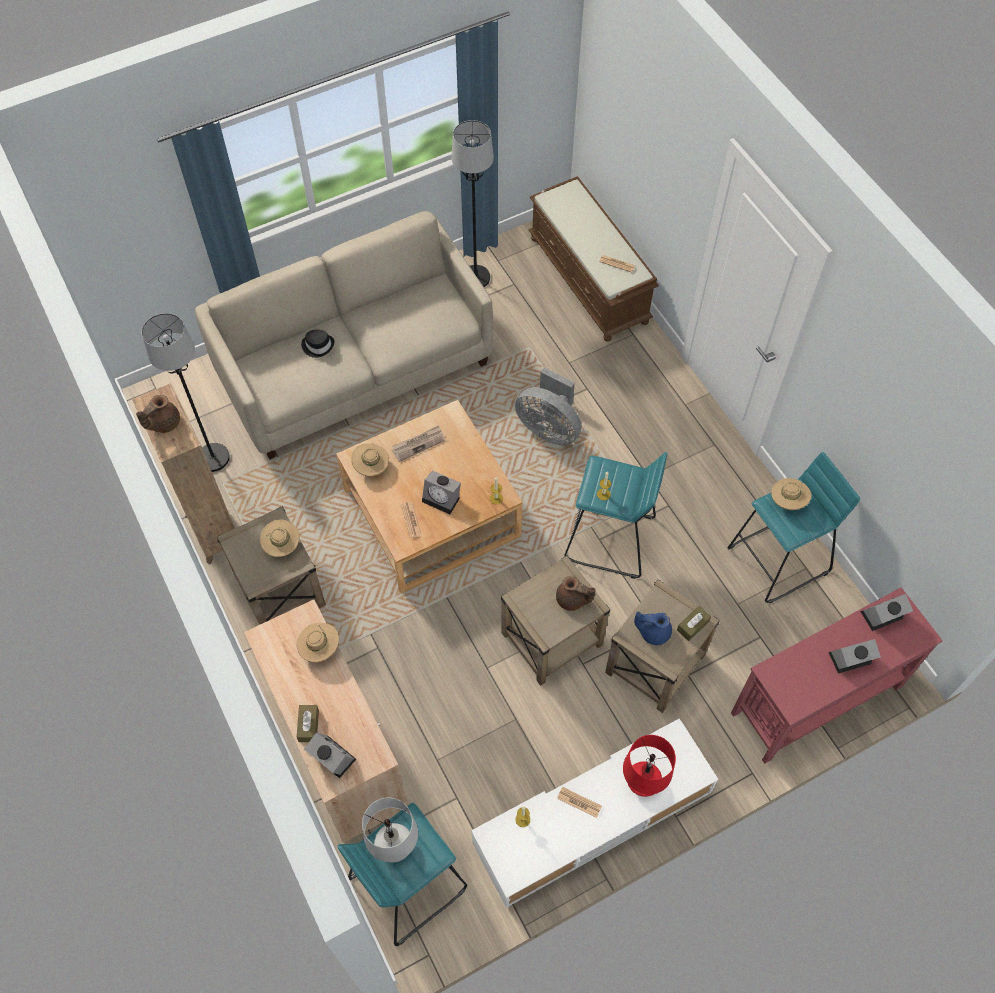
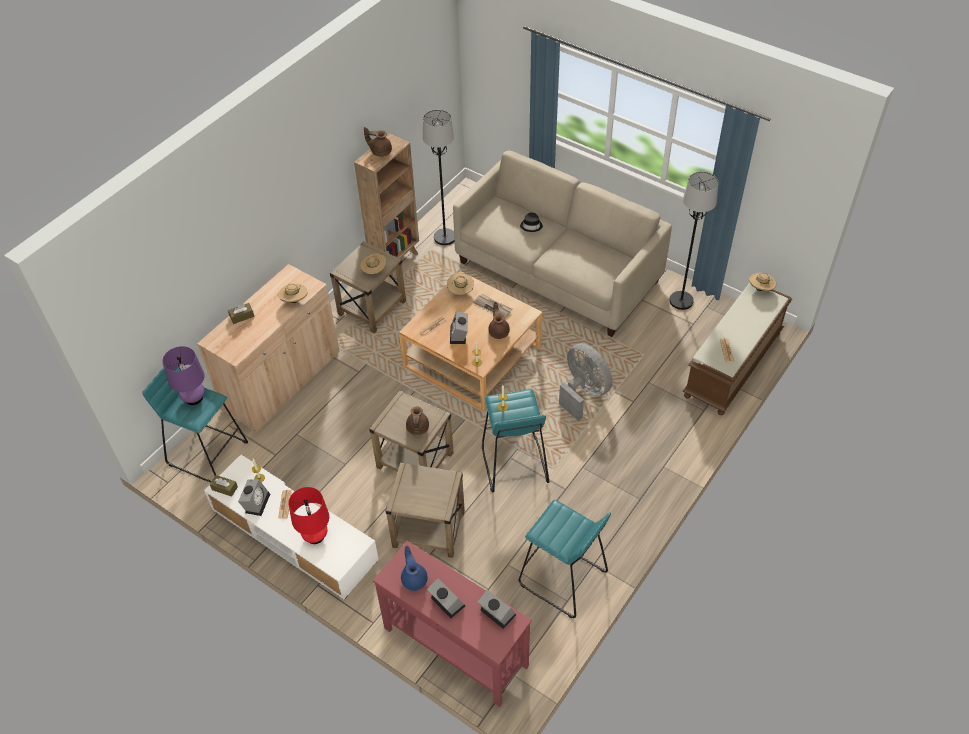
camera: 65 degrees right, 10 degrees down
alarm clock [304,733,356,778] -> alarm clock moved to [238,479,270,516]
white table lamp [362,798,418,862] -> purple table lamp [162,346,205,405]
grey fan [515,368,581,445] -> grey fan turned 135 degrees clockwise [559,343,613,421]
blue teapot [634,612,672,645] -> blue teapot moved to [401,546,428,591]
brown tissue box [677,606,711,641] -> brown tissue box moved to [210,475,238,496]
beige hat [771,478,811,510] -> beige hat moved to [749,273,776,291]
none -> brown teapot [488,302,510,339]

